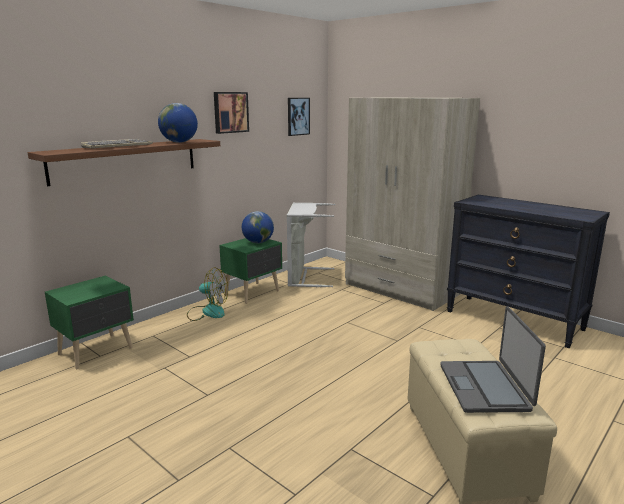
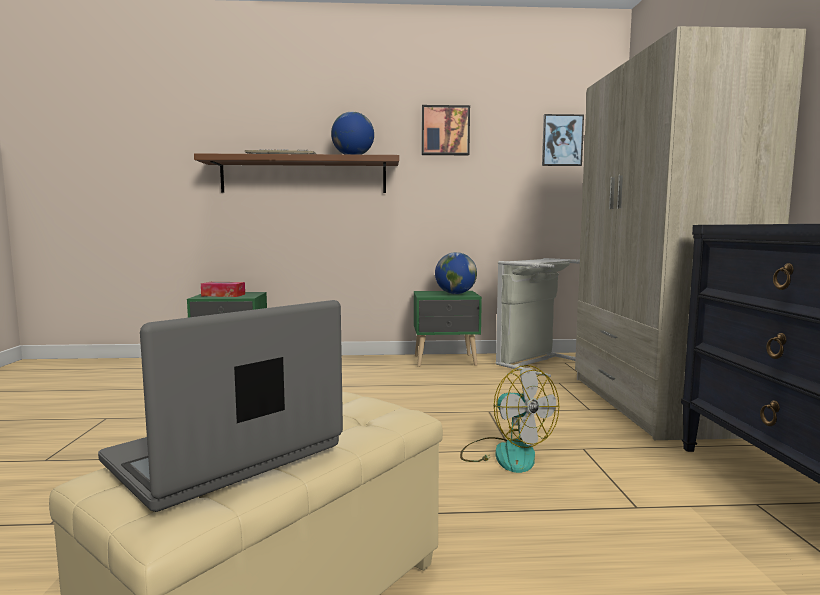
camera: 45 degrees right, 10 degrees down
fan [187,267,228,321] -> fan moved to [460,365,559,473]
none -> tissue box [201,282,245,297]

